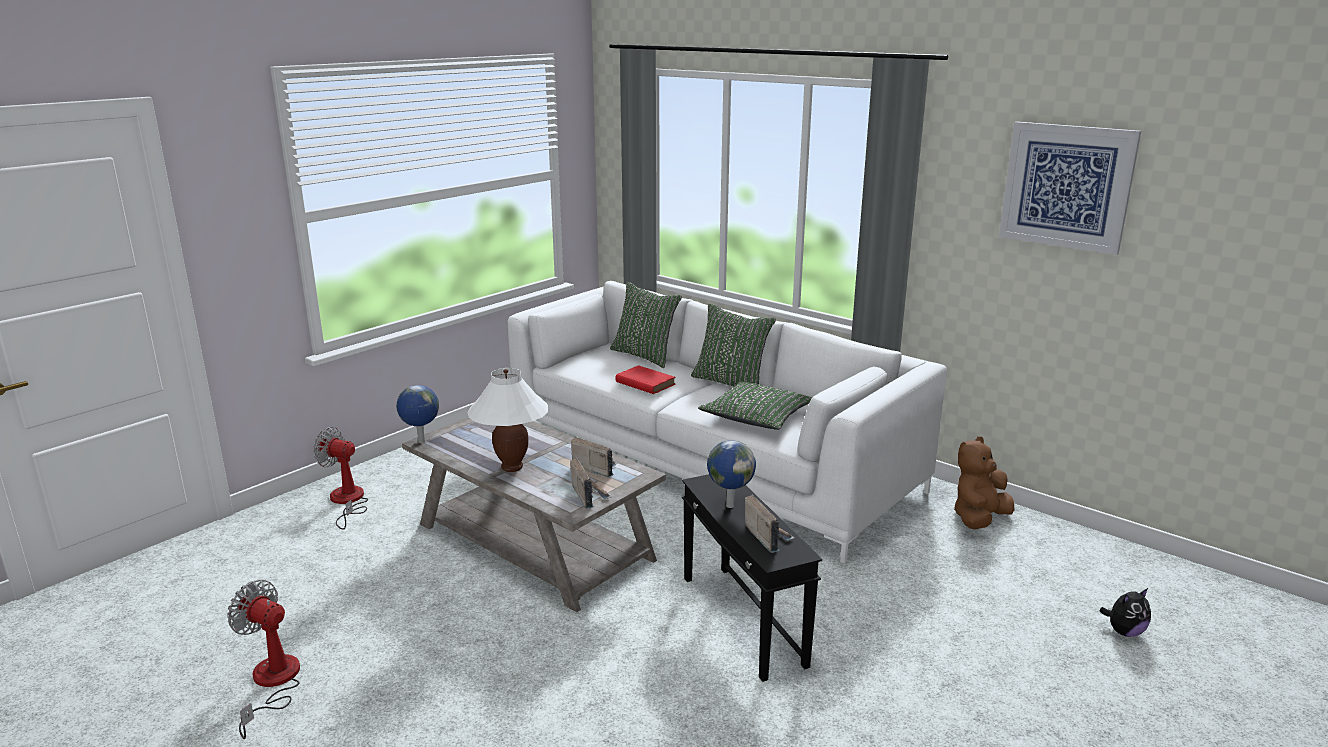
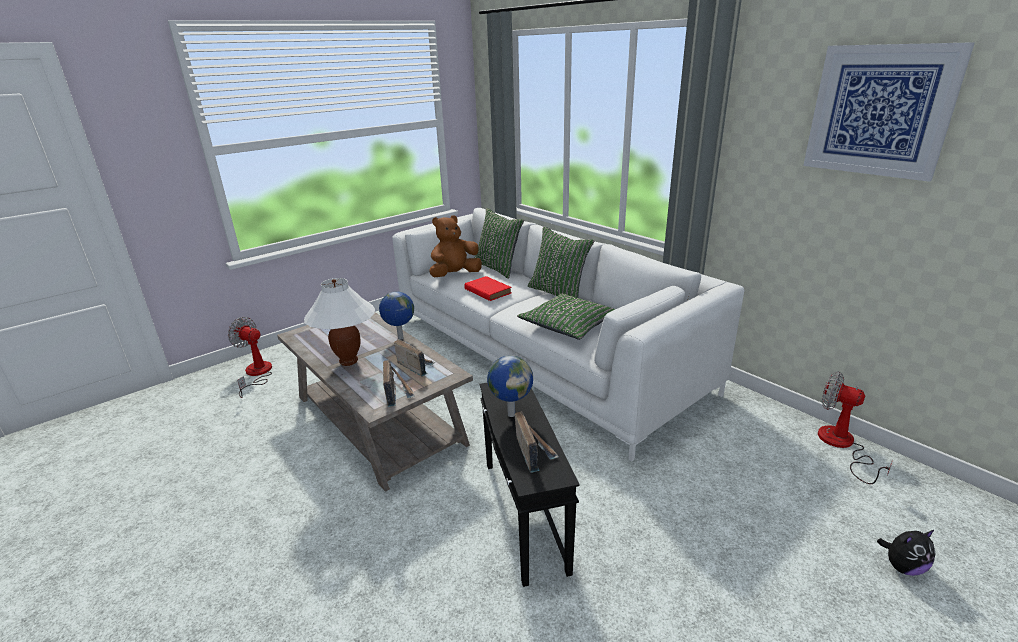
camera: 10 degrees right, 5 degrees up
fan [227,580,300,739] -> fan moved to [818,371,893,484]
globe [396,385,439,443] -> globe moved to [379,291,414,340]
brown plush toy [954,436,1014,529] -> brown plush toy moved to [429,215,482,277]

